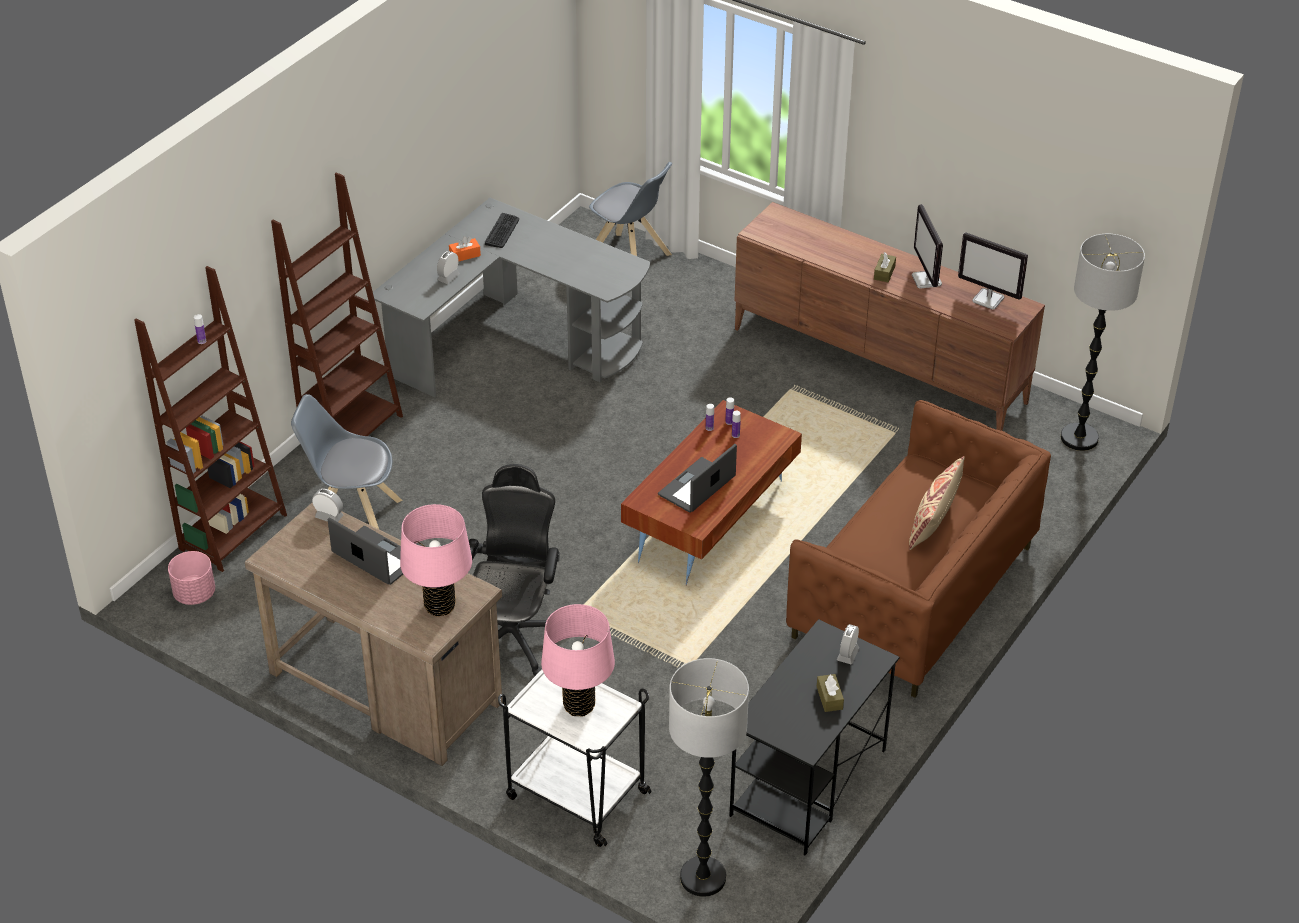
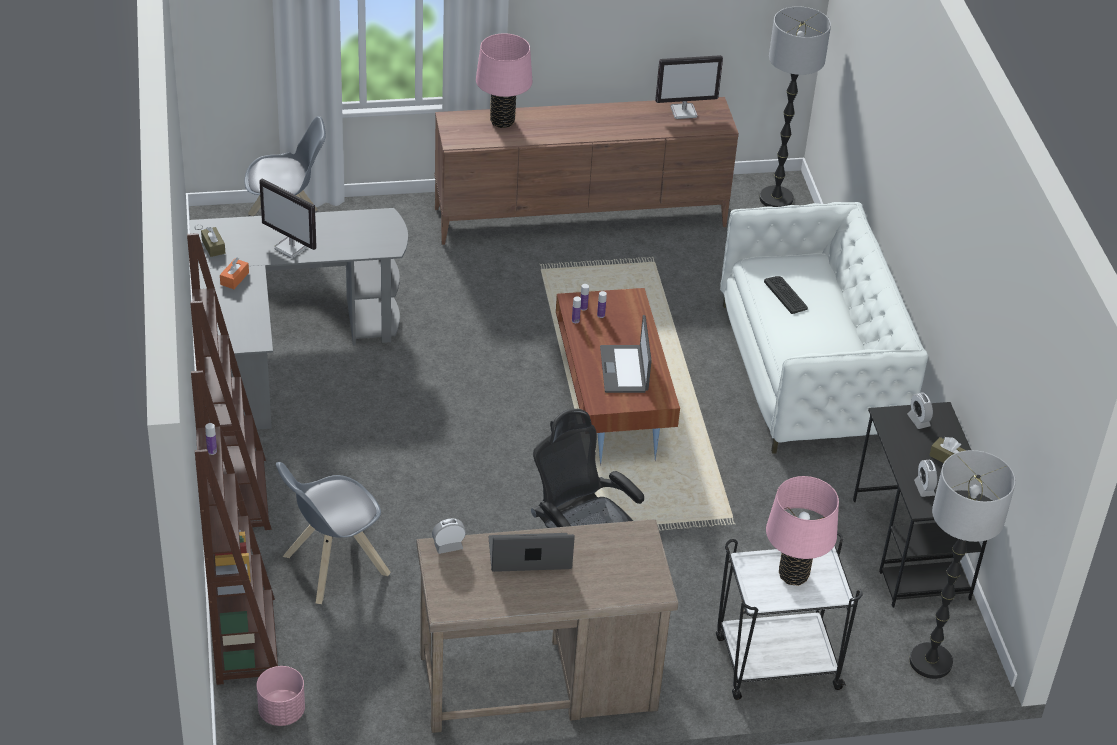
camera: 45 degrees left, 0 degrees up
pink table lamp [400,504,472,617] -> pink table lamp moved to [476,33,532,128]
alarm clock [437,251,460,284] -> alarm clock moved to [914,460,937,497]
keyboard [485,213,519,248] -> keyboard moved to [764,276,808,314]
brown sofa [786,400,1051,698] -> white sofa [720,202,928,454]
brown tissue box [874,252,896,282] -> brown tissue box moved to [201,227,225,257]
beige pillow [909,456,965,550] -> none
monitor [912,204,943,289] -> monitor moved to [259,179,317,258]

